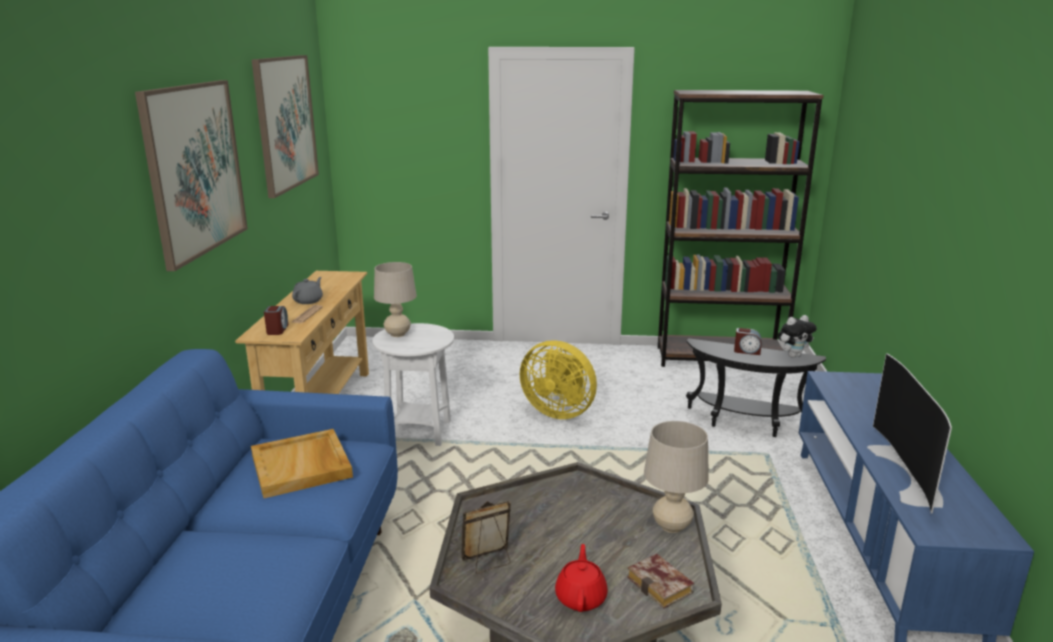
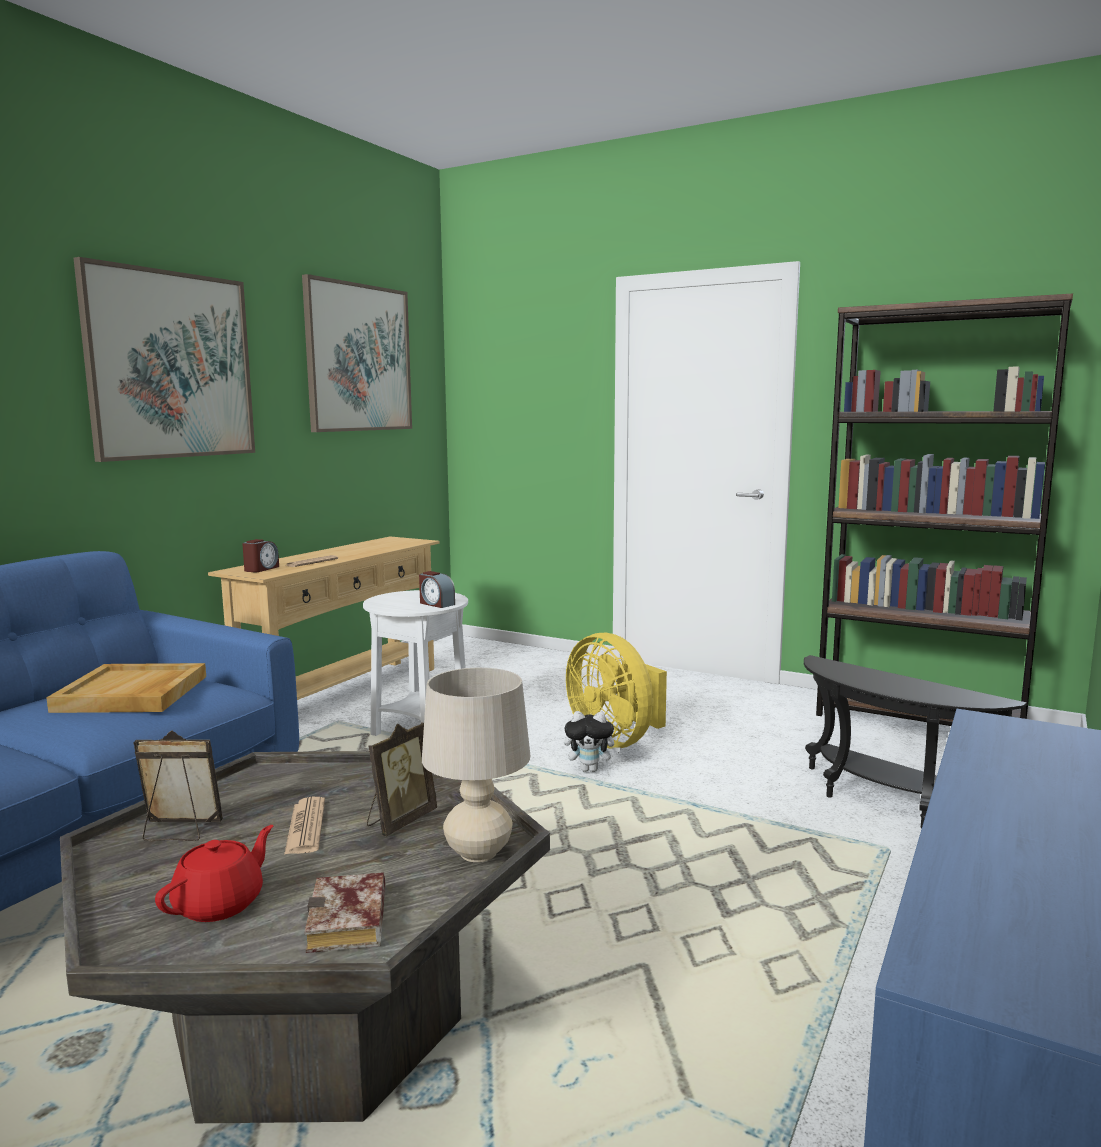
camera: 25 degrees right, 10 degrees down
grey teapot [292,277,323,304] -> none
beige table lamp [374,262,417,337] -> none
alarm clock [734,328,761,355] -> alarm clock moved to [419,571,455,608]
plush toy [778,315,817,358] -> plush toy moved to [564,711,621,772]
television [867,353,952,514] -> none
none -> newspaper [284,797,325,855]
none -> picture frame [367,723,437,836]

